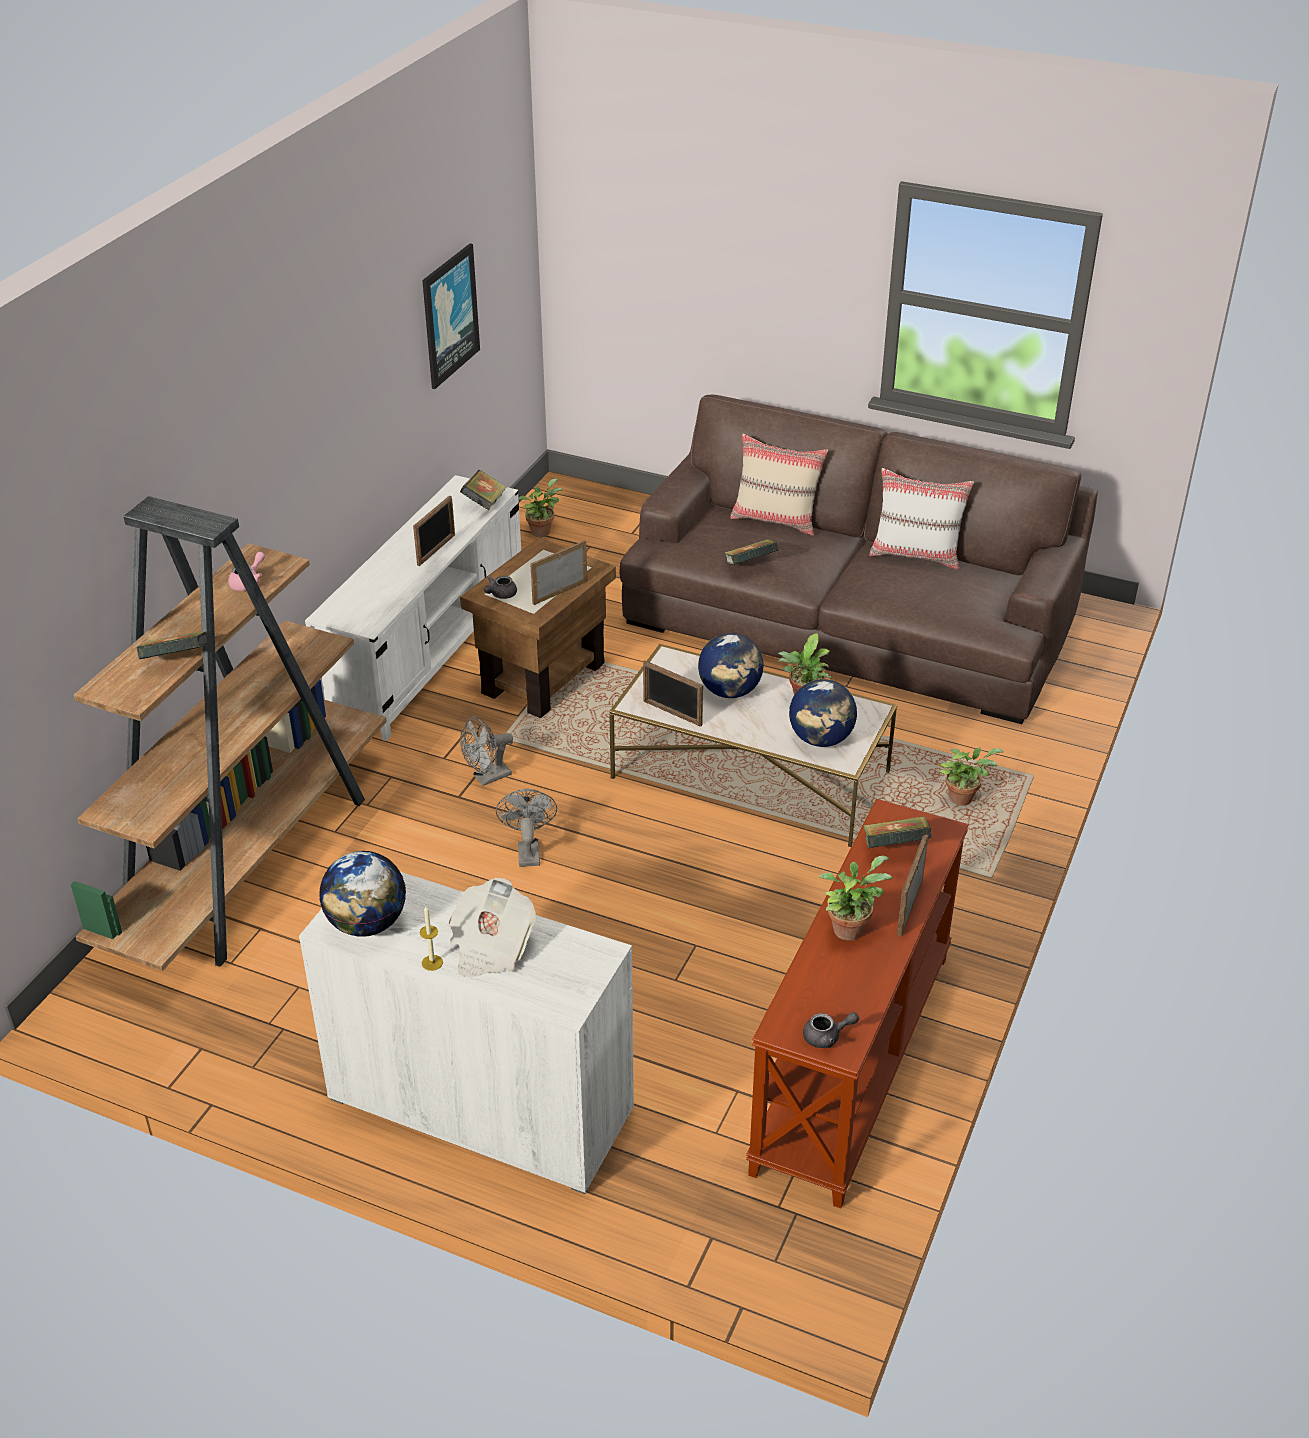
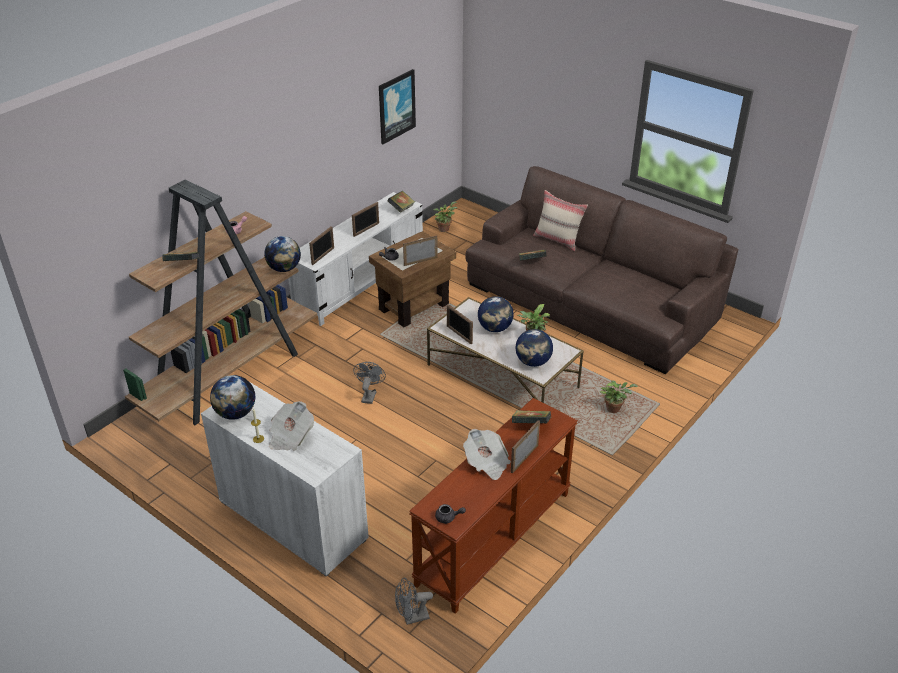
camera: 15 degrees right, 0 degrees up
grey fan [460,716,513,786] -> grey fan moved to [395,577,433,625]
potted plant [819,856,892,941] -> newspaper [463,429,511,480]
white pillow [869,468,974,570] -> none
none -> globe [264,236,301,272]
none -> picture frame [309,226,334,265]

